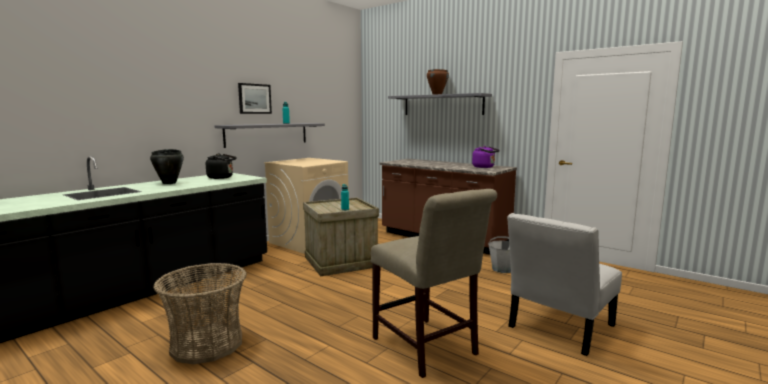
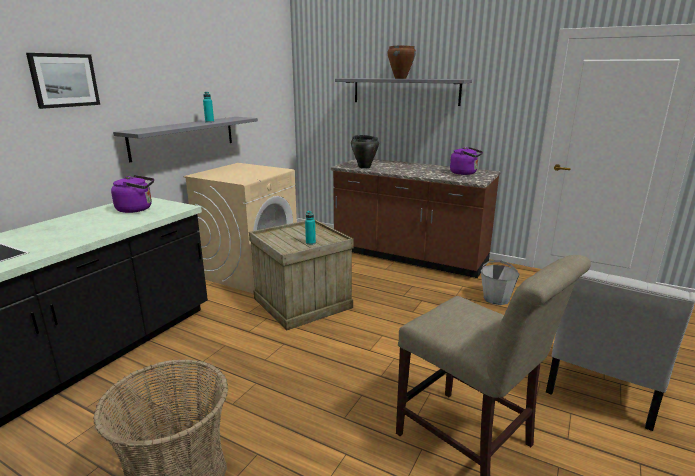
camera: 10 degrees left, 10 degrees up
black cooking pot [150,149,184,184] -> black cooking pot moved to [351,135,379,169]
black kettle [206,153,237,179] -> purple kettle [111,175,154,213]
picture [238,83,272,114] -> picture moved to [26,53,100,109]

